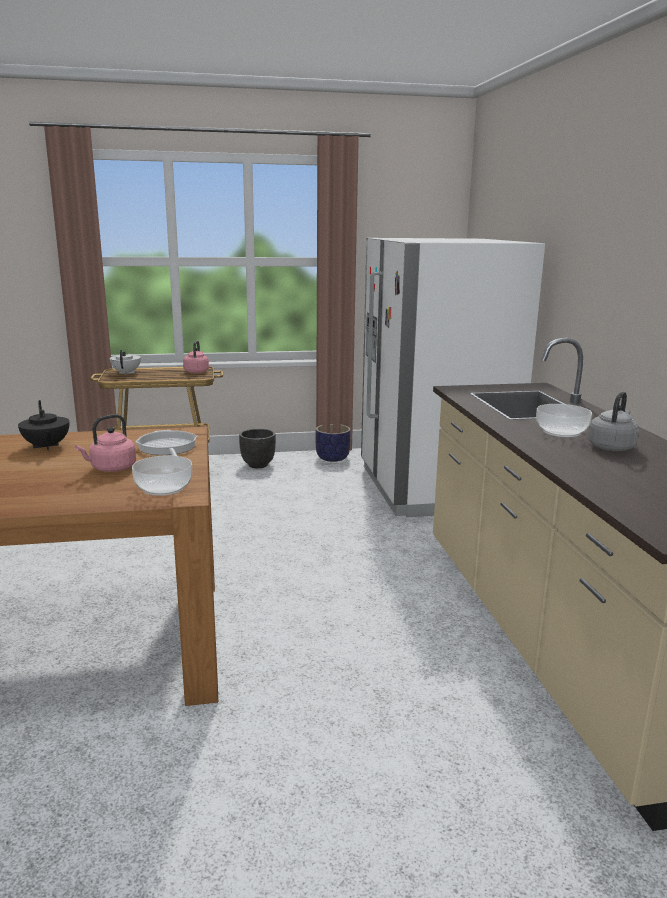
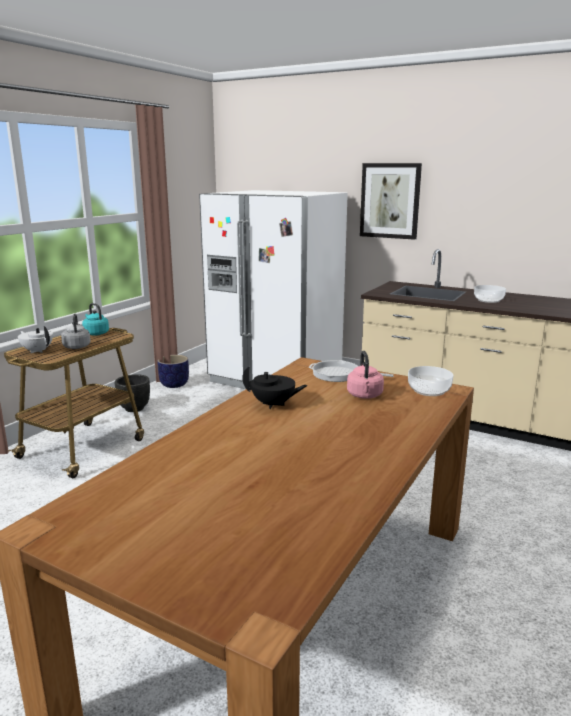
camera: 50 degrees left, 0 degrees up
pink kettle [183,341,209,373] -> turquoise kettle [82,303,109,336]
grey kettle [588,392,639,451] -> grey kettle moved to [61,314,91,349]
none -> picture [360,163,422,240]

